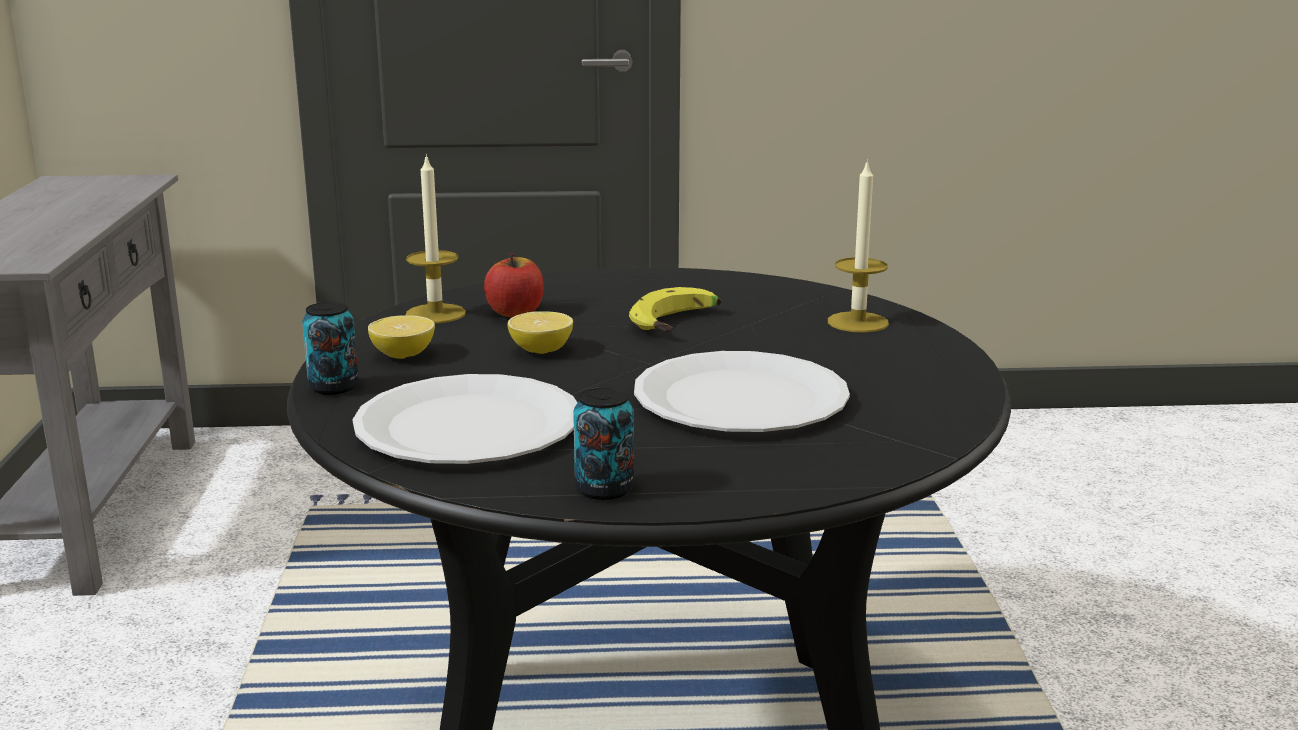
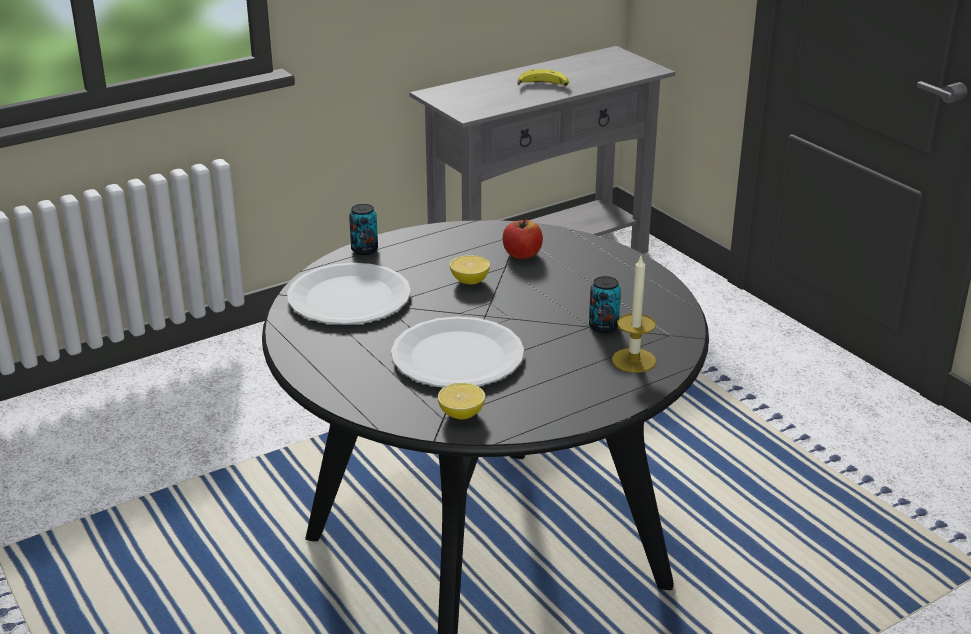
camera: 60 degrees right, 10 degrees up
lemon [368,315,435,359] -> lemon moved to [438,383,485,420]
candle [406,153,466,323] -> none
can [573,387,634,500] -> can moved to [589,276,621,333]
banana [629,287,721,332] -> banana moved to [517,69,569,86]

